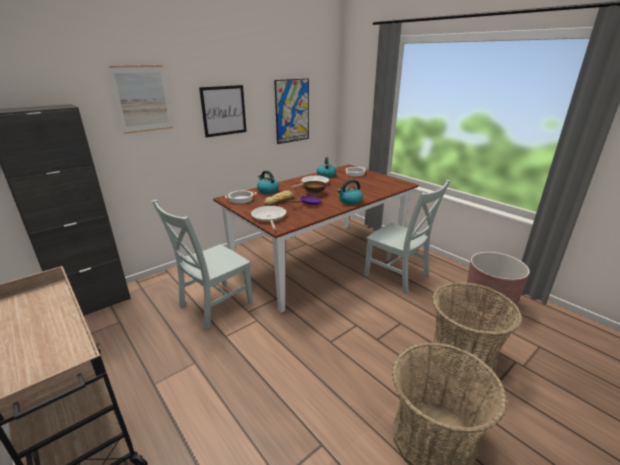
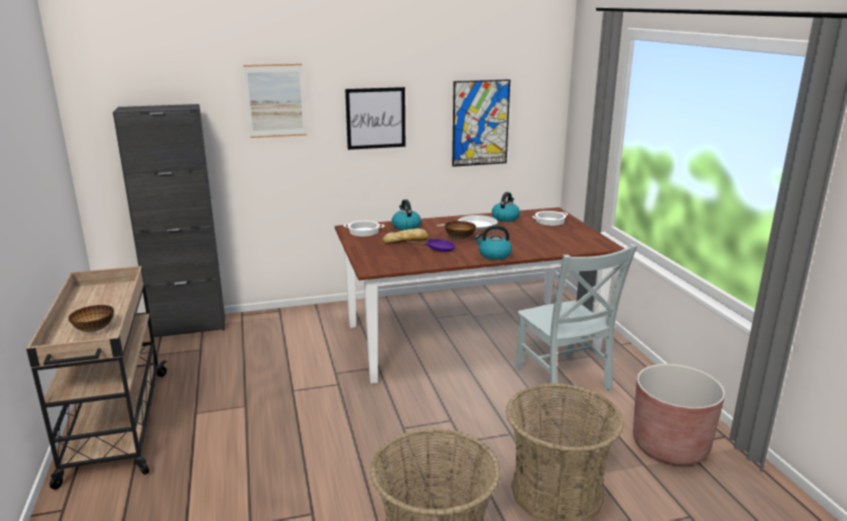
camera: 25 degrees right, 5 degrees down
grey chair [152,200,253,330] -> none
frying pan [251,206,286,230] -> none
none -> bowl [68,305,114,332]

